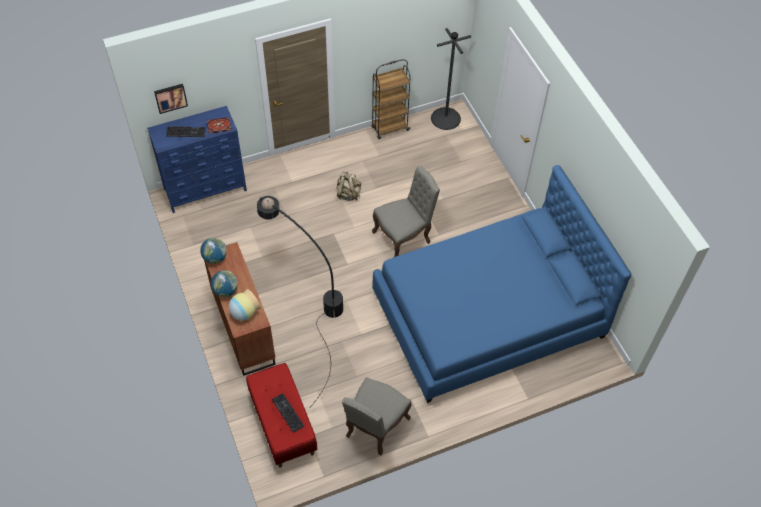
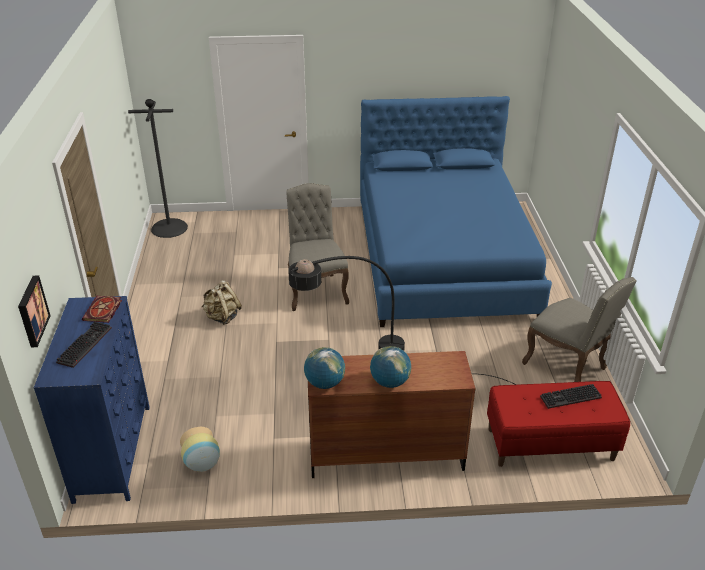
camera: 70 degrees left, 20 degrees down
vase [229,289,261,321] -> vase moved to [180,427,220,472]
brown cart [371,59,411,139] -> none

